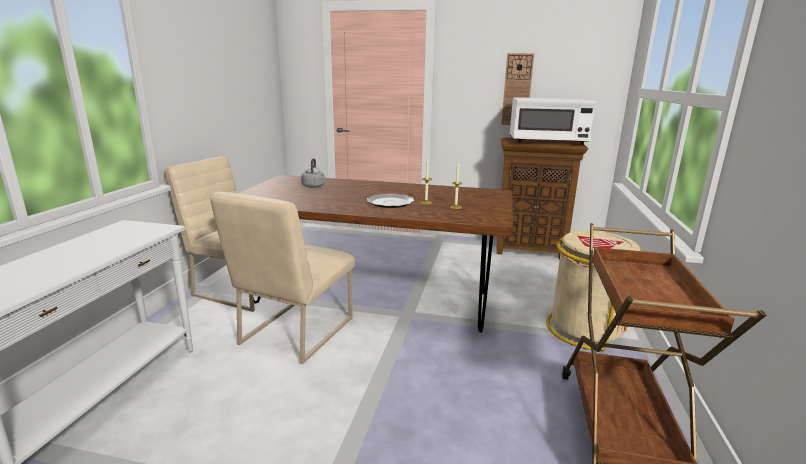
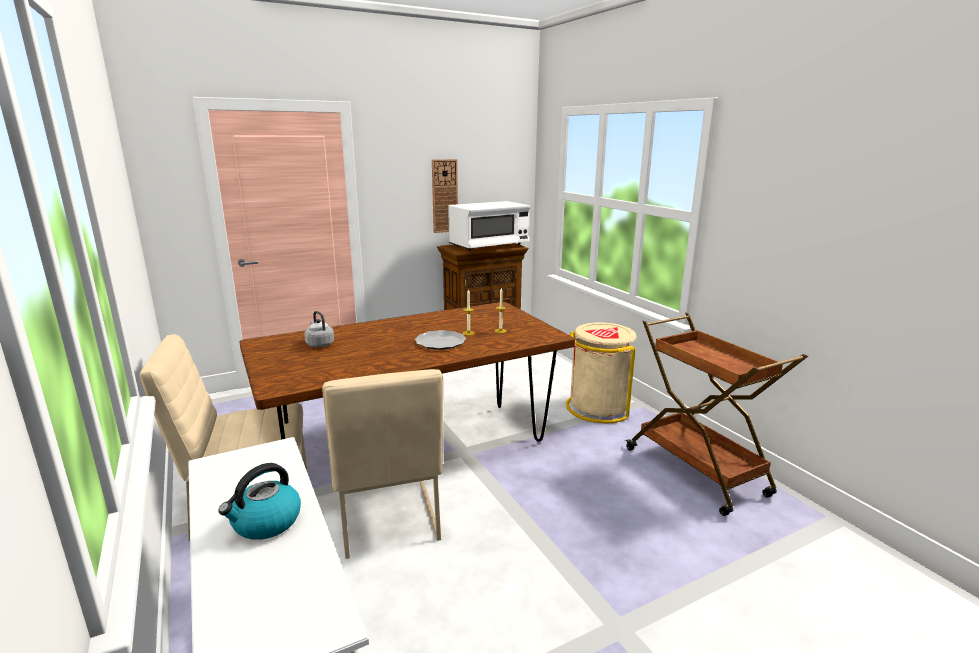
camera: 40 degrees left, 0 degrees up
none -> kettle [218,463,301,540]

